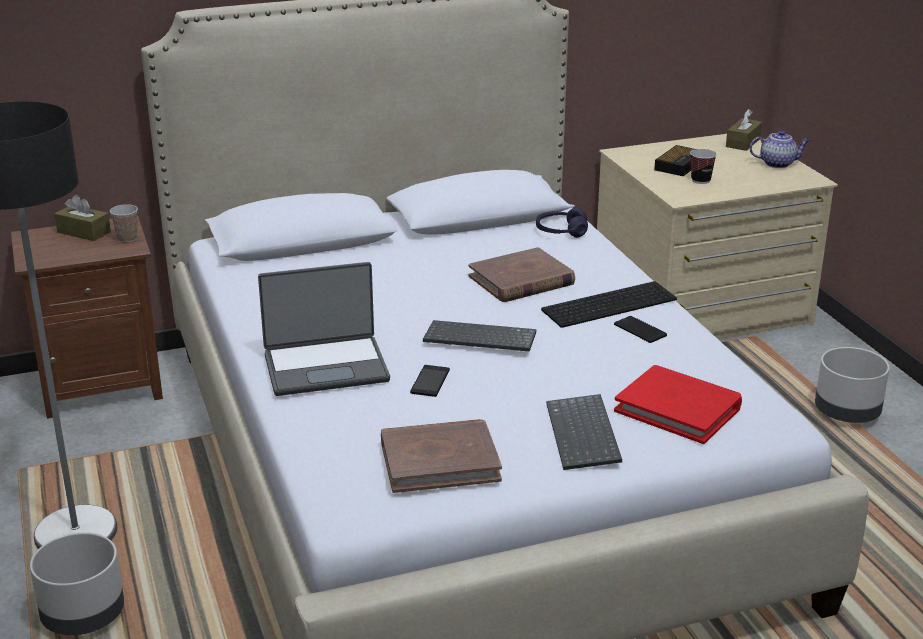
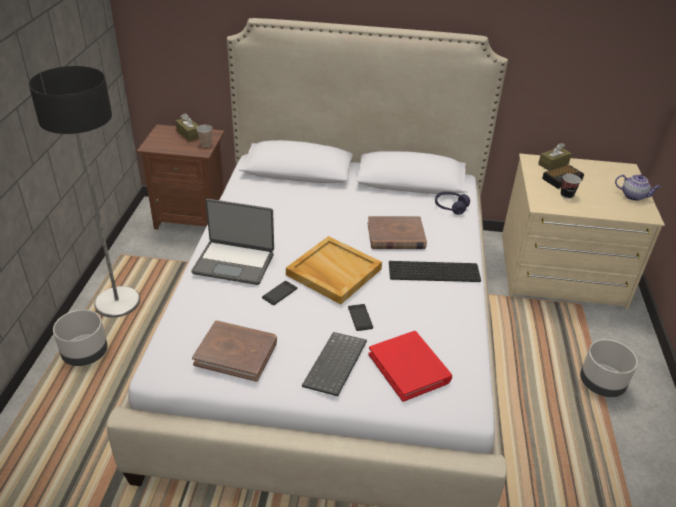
camera: 25 degrees right, 10 degrees up
keyboard [423,320,536,352] -> beige tray [286,236,382,304]
phone [614,316,667,343] -> phone moved to [348,304,373,331]
brown tissue box [726,109,762,151] -> brown tissue box moved to [538,143,572,171]

